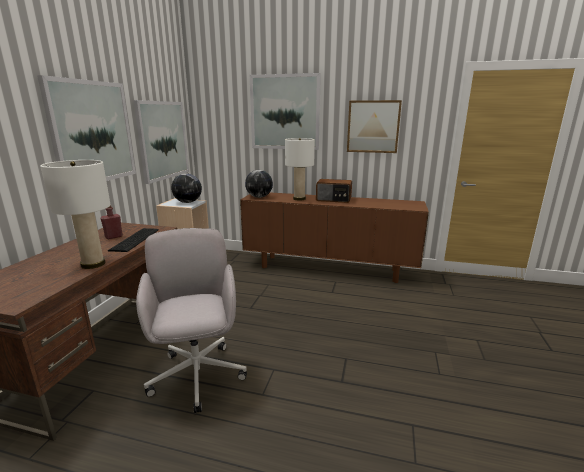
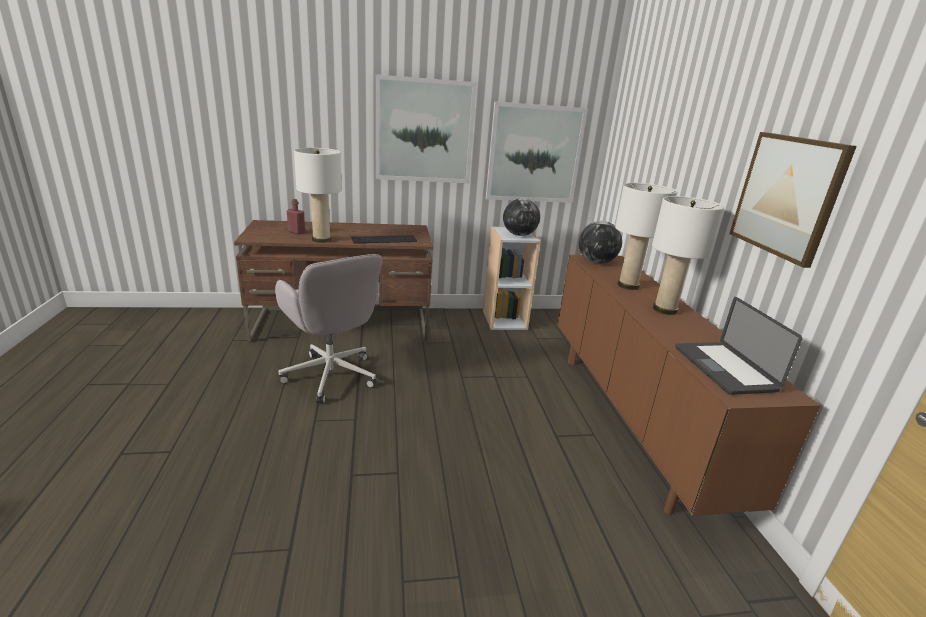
camera: 65 degrees right, 5 degrees up
red bottle [100,205,123,239] -> red bottle moved to [287,199,305,234]
grey office chair [136,228,247,413] -> grey office chair turned 90 degrees clockwise [275,254,382,403]
picture [250,73,321,150] -> none
radio [316,179,352,203] -> white table lamp [652,196,725,315]
none -> laptop [675,297,802,395]

